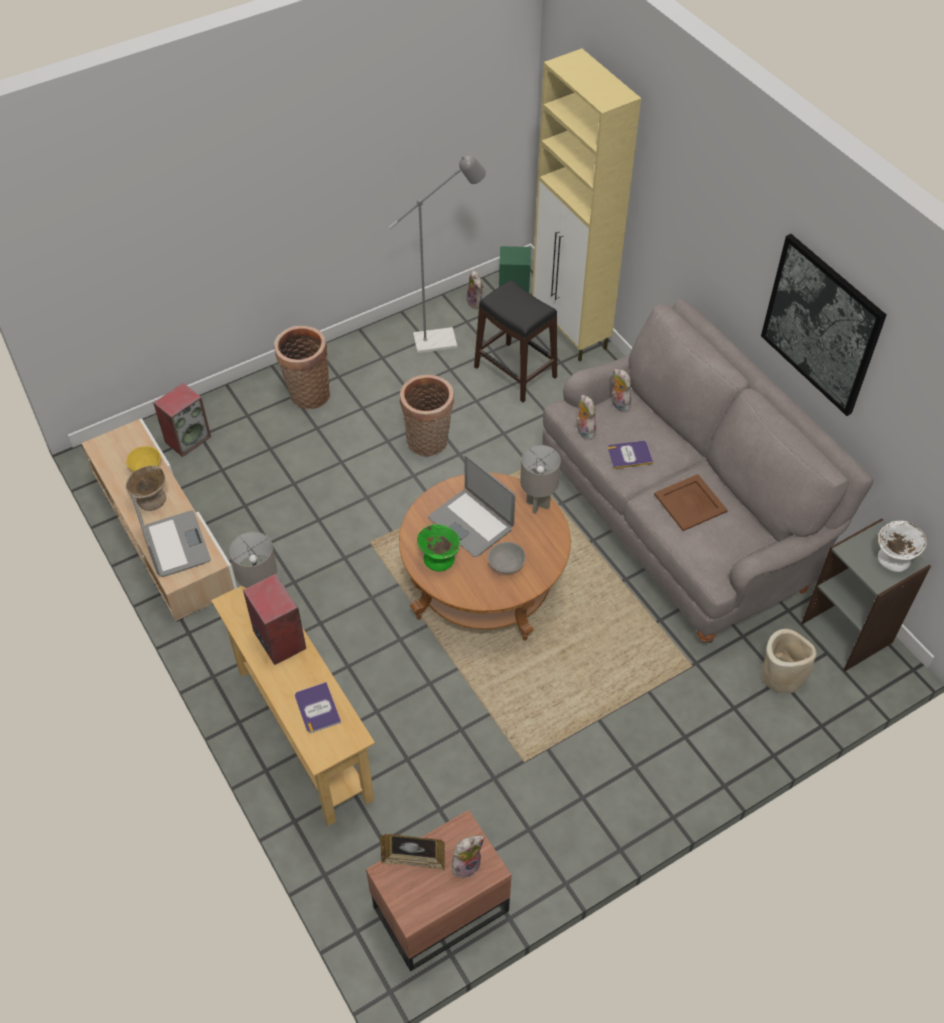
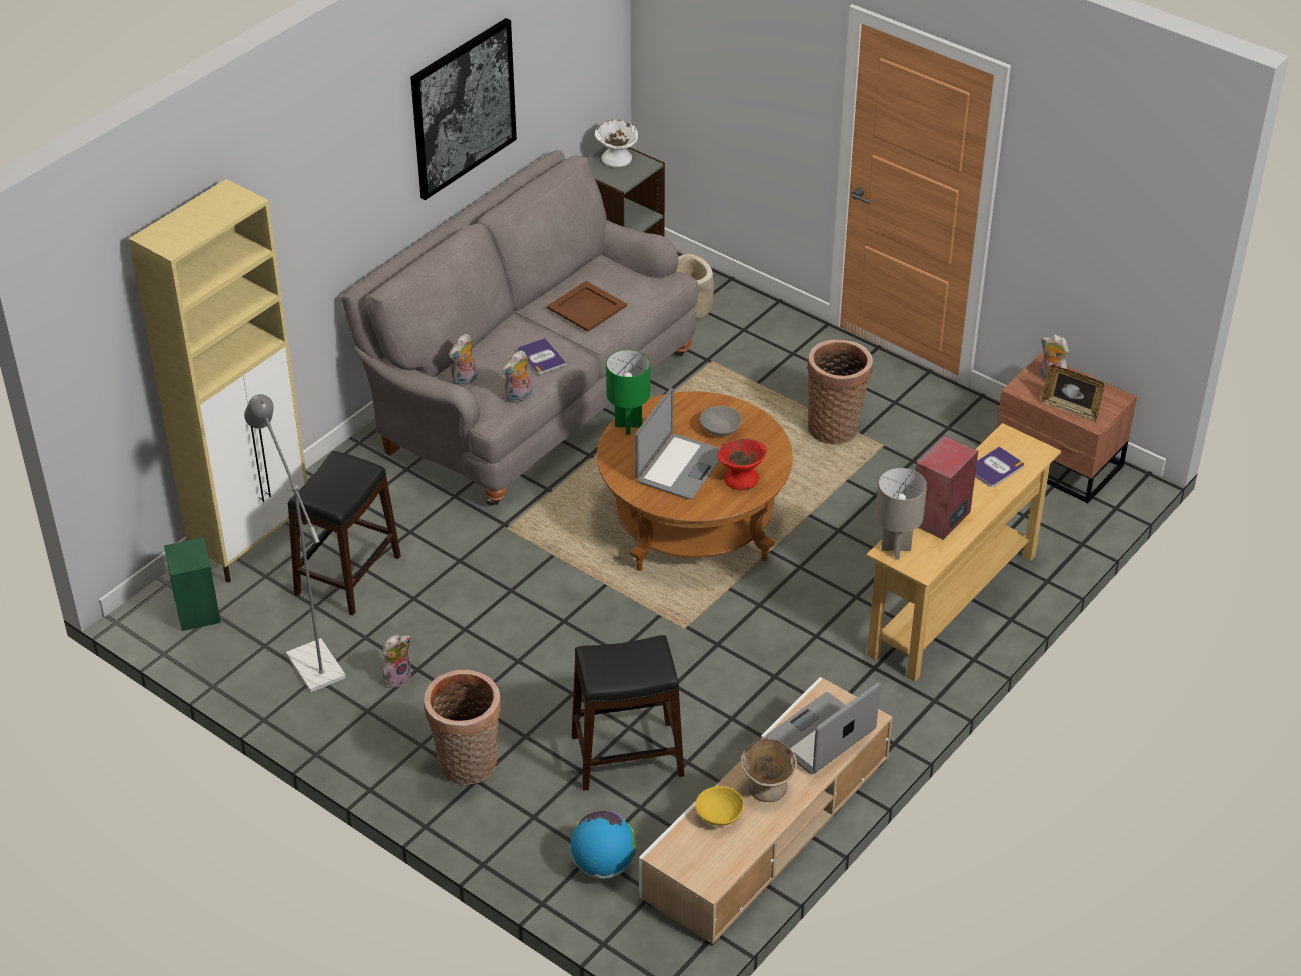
camera: 110 degrees left, 10 degrees down
speaker [153,383,211,457] -> globe [570,811,636,879]
picture frame [380,834,445,871] -> picture frame turned 135 degrees clockwise [1041,365,1104,423]
basket [400,375,454,456] -> basket moved to [807,340,873,445]
green bowl [417,524,460,571] -> red bowl [718,439,767,490]
plush toy [466,270,484,309] -> plush toy moved to [382,635,411,690]
grey table lamp [520,445,561,514] -> green table lamp [606,350,650,435]
none -> black stool [572,635,684,791]

